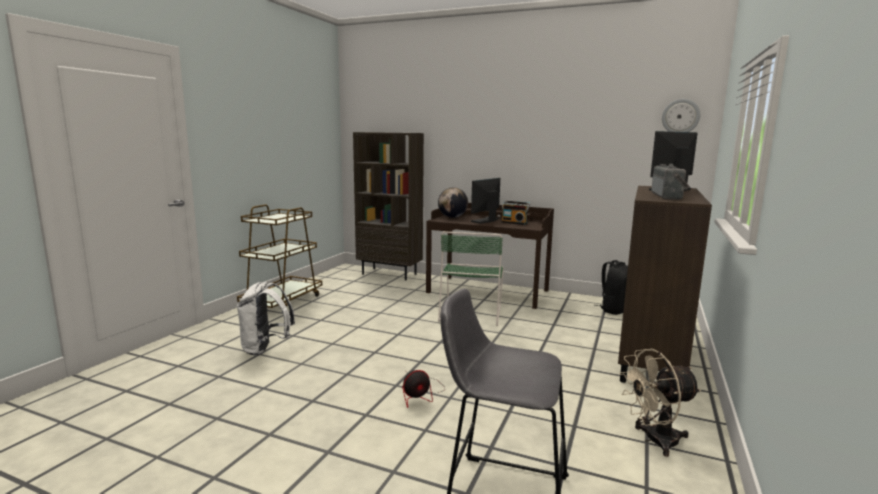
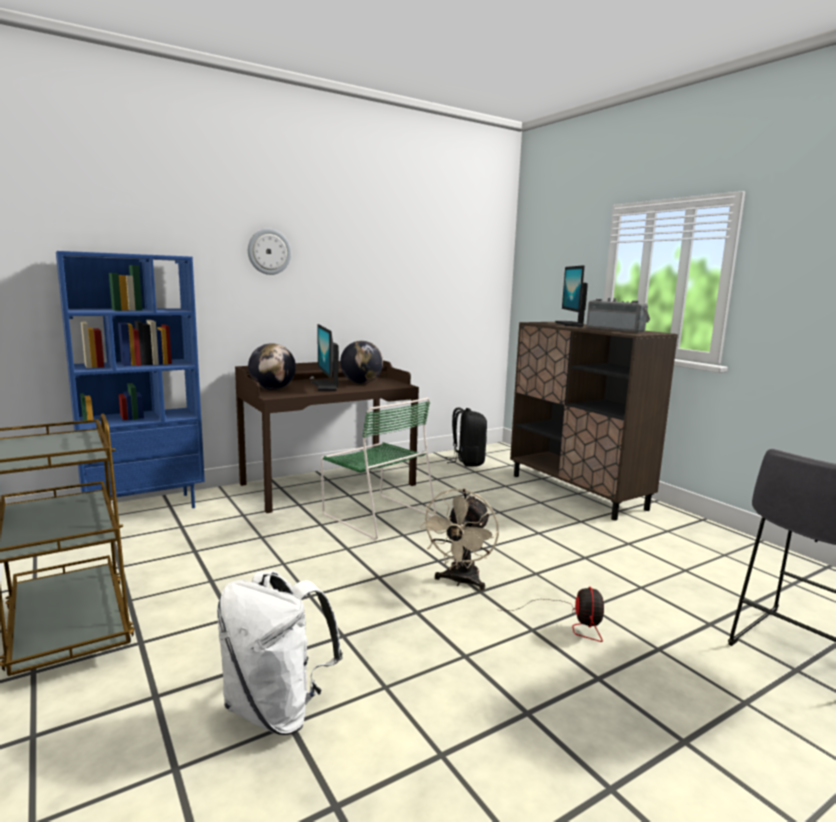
camera: 55 degrees left, 0 degrees up
brown bookcase [353,132,424,280] -> blue bookcase [56,251,205,508]
radio [501,201,530,225] -> globe [340,341,383,384]
beige fan [619,349,701,457] -> beige fan moved to [420,489,499,590]
wall clock [662,99,700,132] -> wall clock moved to [248,229,291,275]

